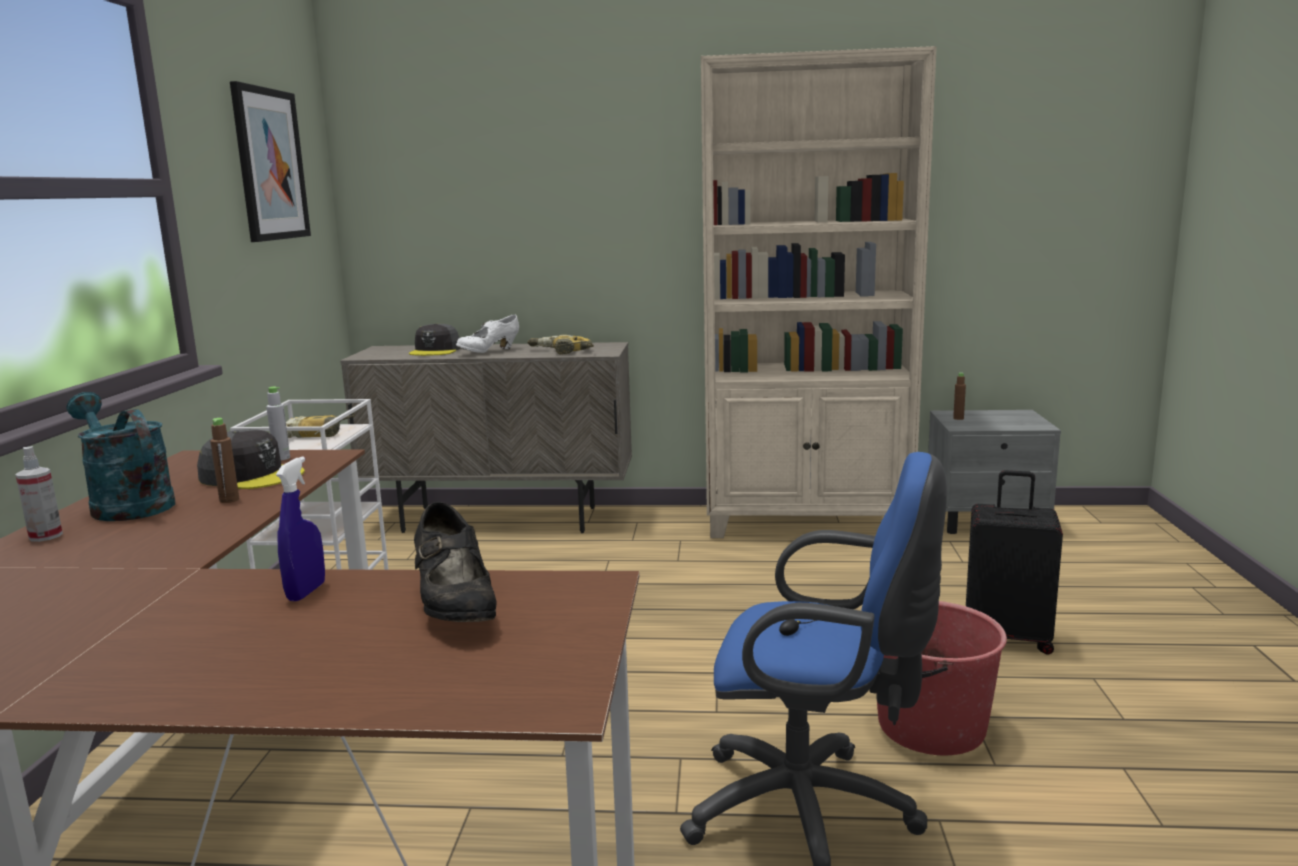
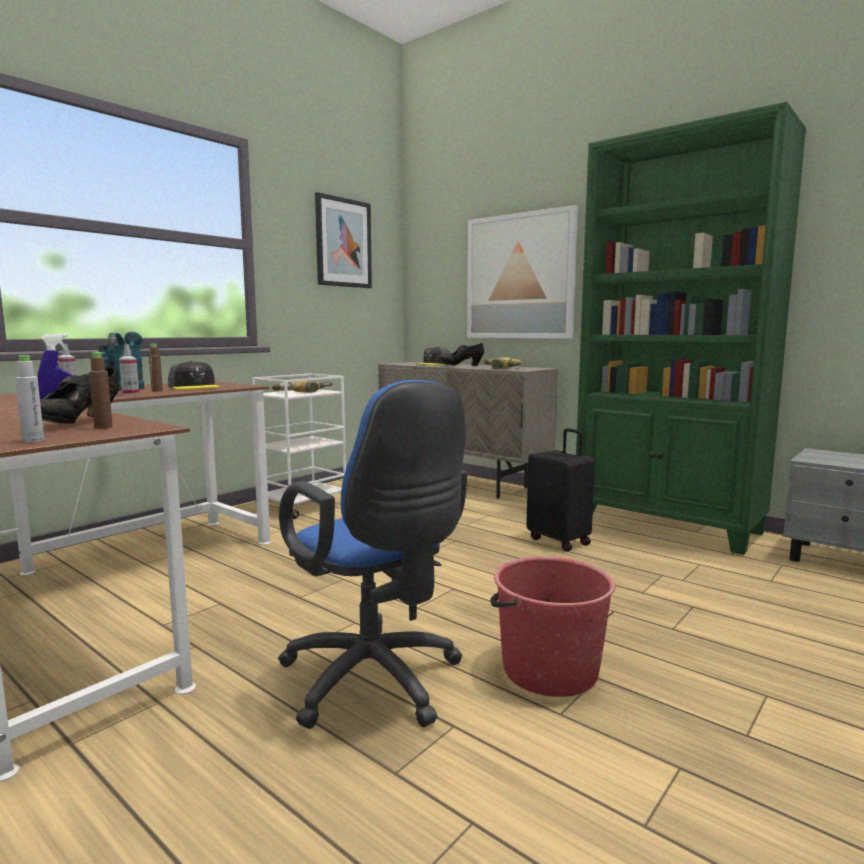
camera: 35 degrees right, 5 degrees down
grey bottle [266,387,290,460] -> grey bottle moved to [15,355,44,442]
white shoe [456,314,519,353] -> black shoe [436,343,484,366]
beige bookcase [701,46,937,538] -> green bookcase [576,102,806,555]
brown bottle [953,372,966,420] -> brown bottle moved to [89,352,112,429]
black suitcase [966,470,1063,655] -> black suitcase moved to [526,428,595,551]
none -> spray bottle [119,344,139,395]
none -> picture [467,205,578,339]

